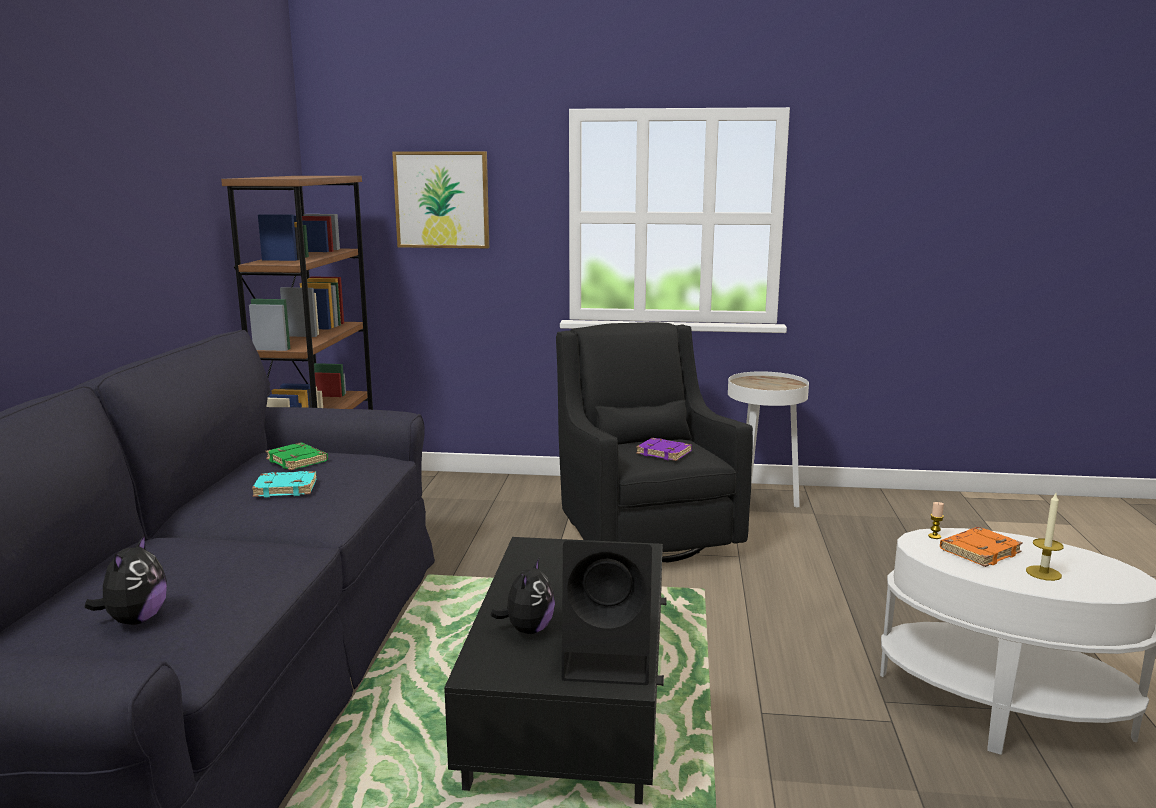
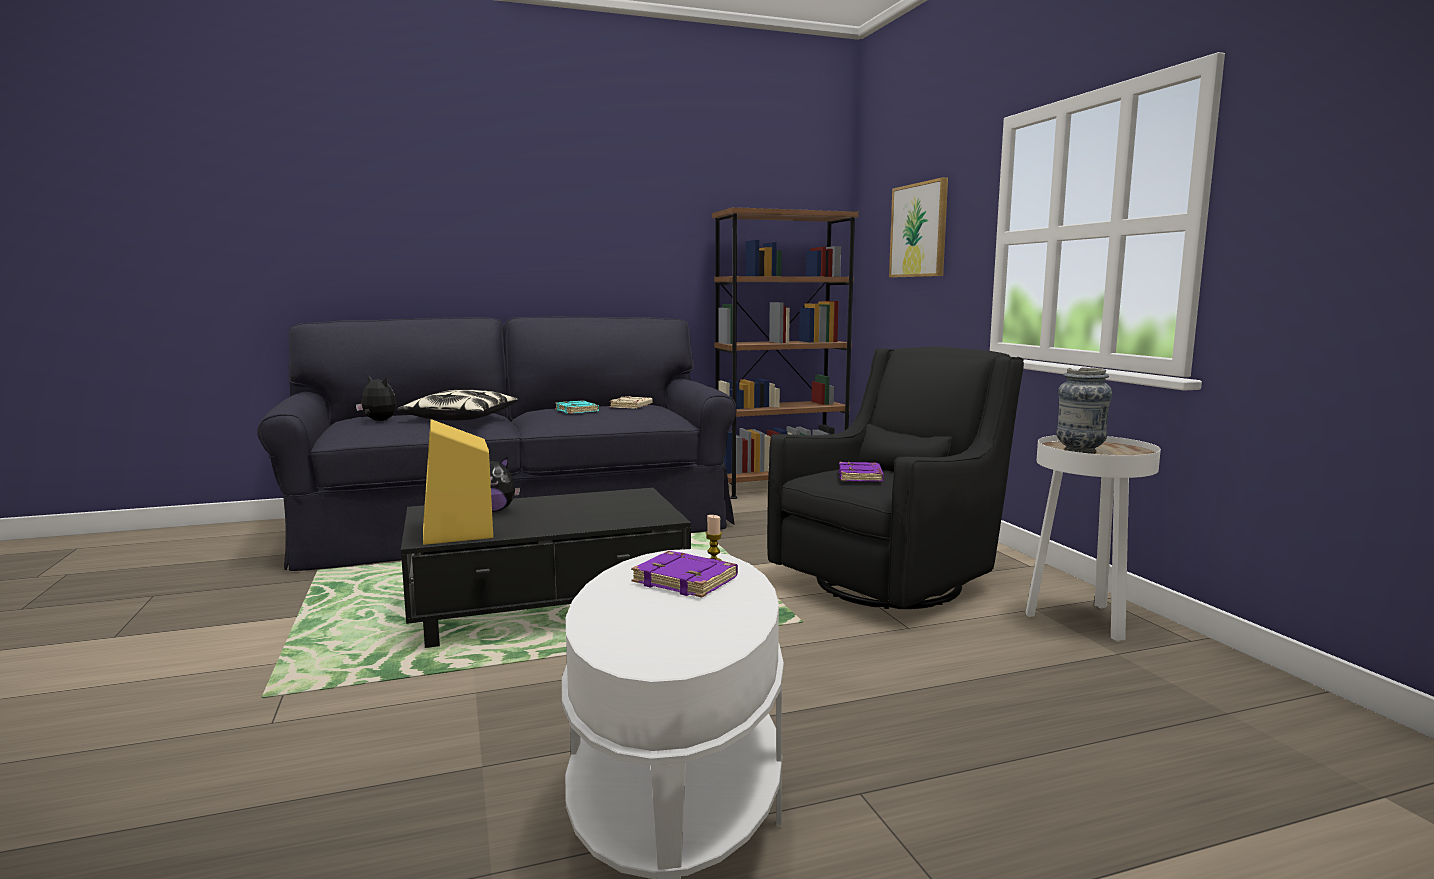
camera: 65 degrees right, 5 degrees down
plush toy [85,534,167,625] -> plush toy turned 135 degrees counterclockwise [356,375,397,421]
green book [265,443,328,470] -> beige book [609,396,653,409]
black speaker [562,541,652,685] -> yellow speaker [423,419,493,545]
orange book [940,527,1023,567] -> purple book [631,551,738,598]
candle [1026,493,1064,581] -> none
none -> pillow [397,390,518,420]
none -> vase [1056,368,1112,454]

